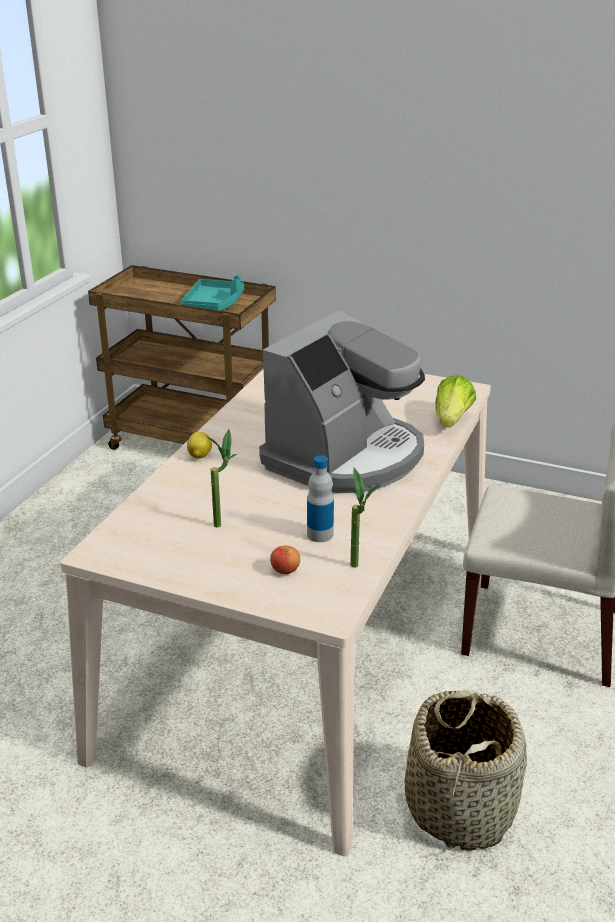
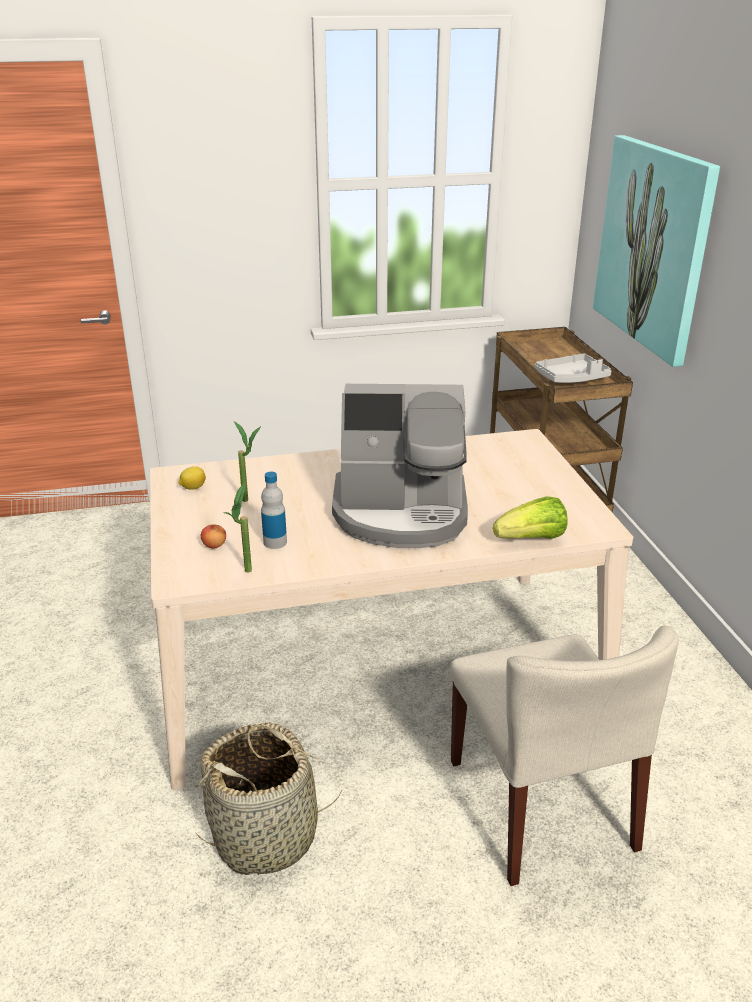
camera: 55 degrees right, 0 degrees up
turquoise tray [181,275,244,311] -> grey tray [534,353,612,383]
lemon [187,432,212,459] -> lemon moved to [178,466,206,490]
none -> picture [593,135,720,367]

